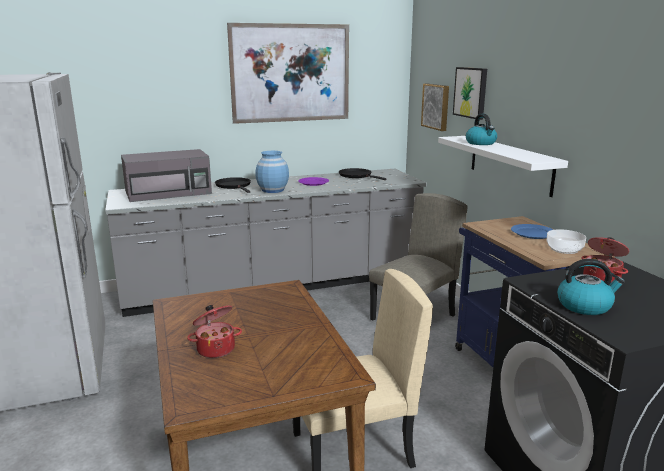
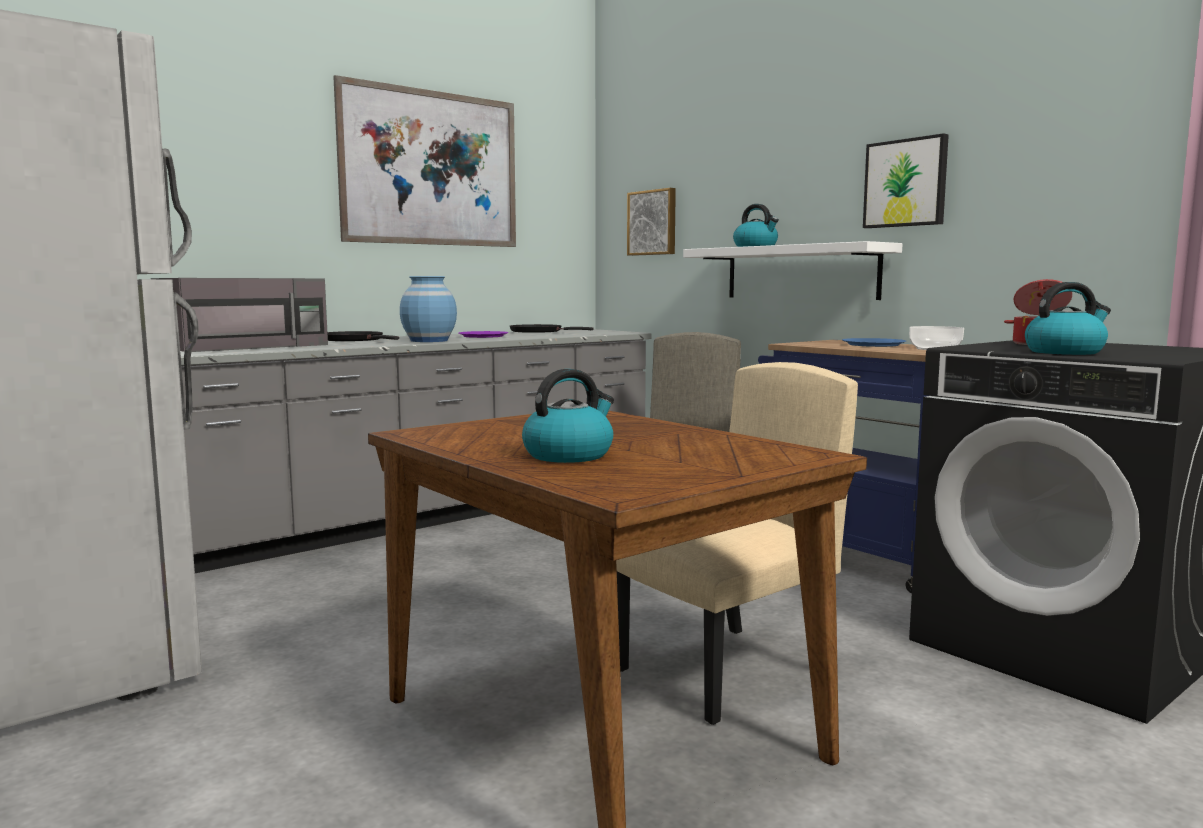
camera: 20 degrees left, 10 degrees down
cooking pot [187,305,242,358] -> kettle [522,369,614,463]
picture [453,67,487,120] -> picture moved to [863,133,949,228]

